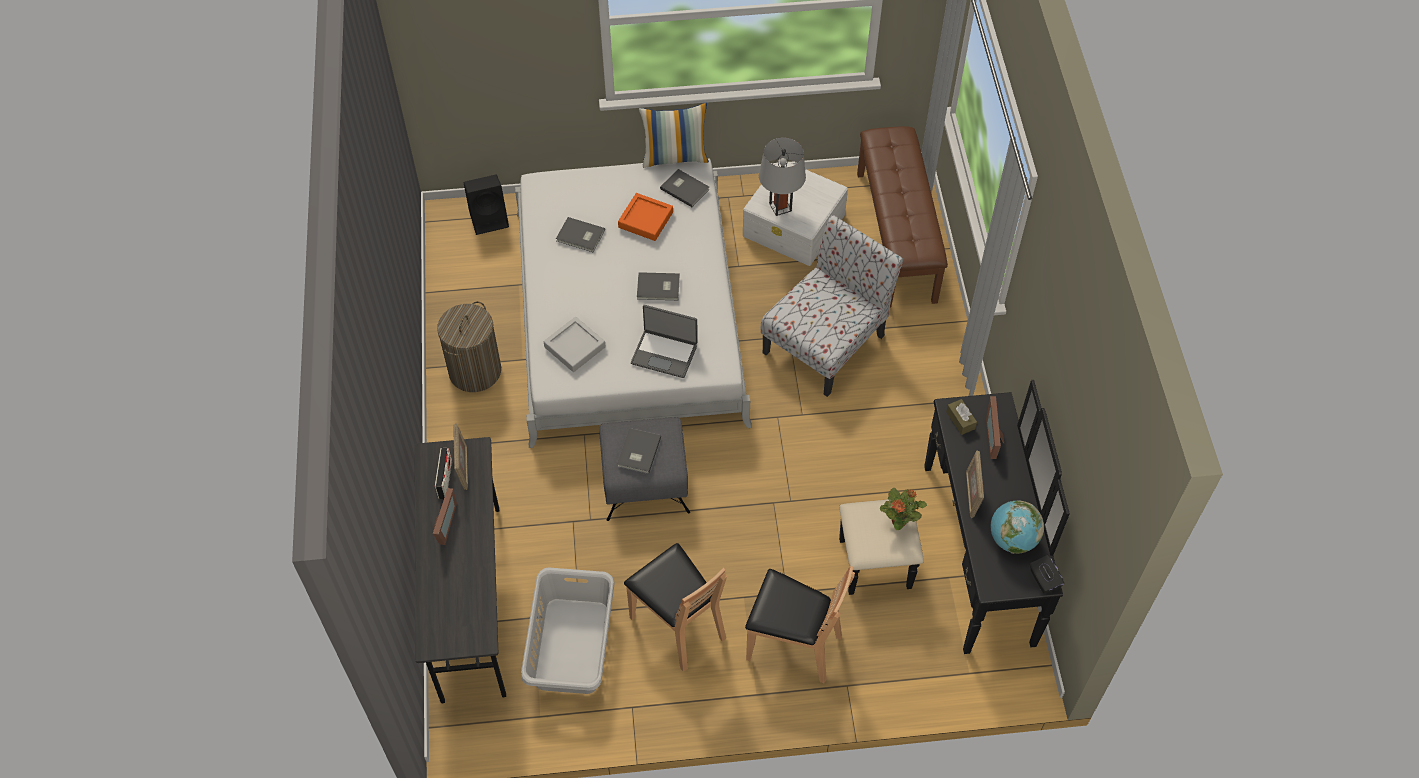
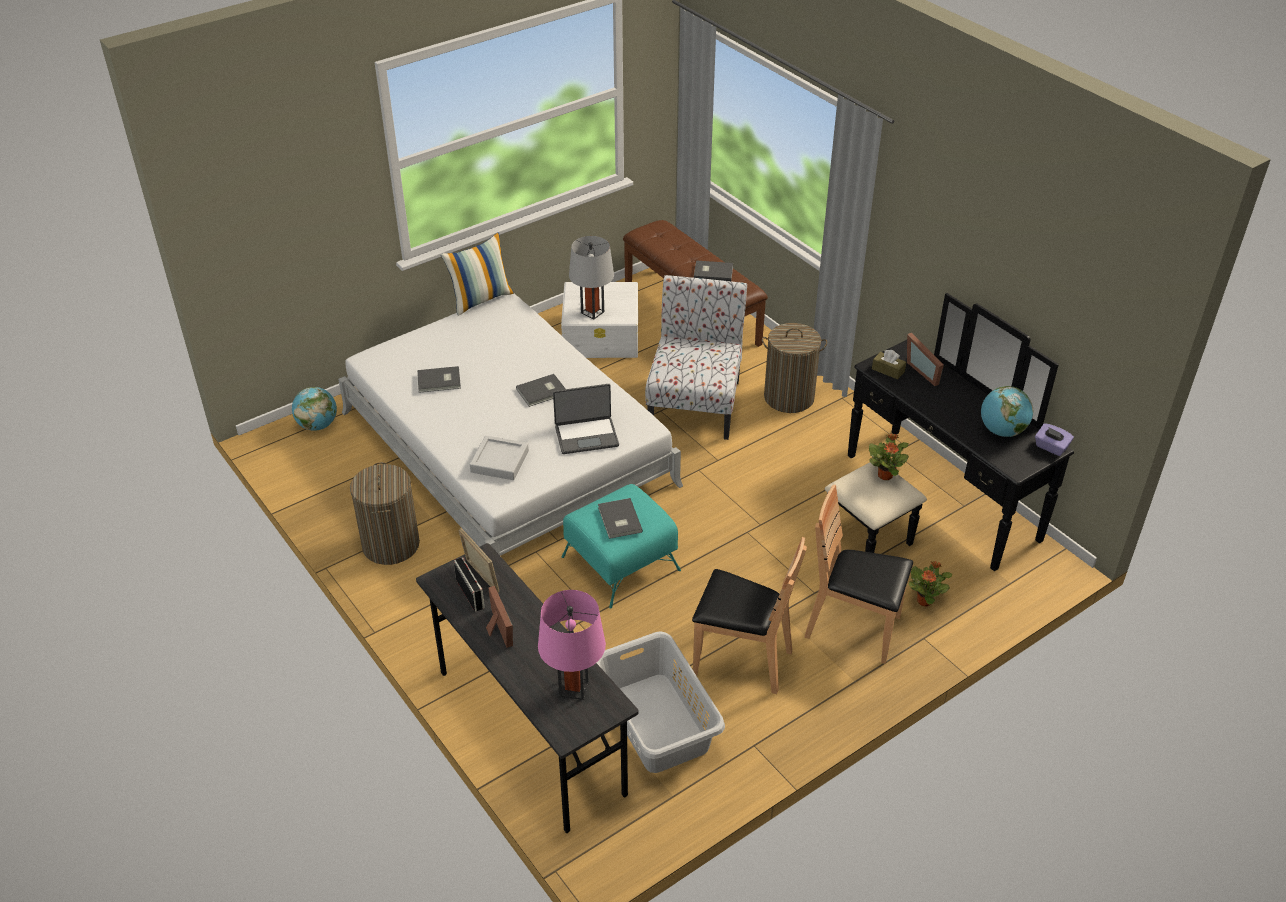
camera: 30 degrees left, 15 degrees down
black speaker [464,175,509,235] -> globe [292,387,337,431]
grey ottoman [600,417,690,521] -> turquoise ottoman [562,484,681,609]
orange tray [618,193,673,241] -> none
grey book [660,169,710,207] -> grey book moved to [694,260,733,281]
brown chair [745,566,855,683] -> brown chair turned 150 degrees counterclockwise [804,485,913,664]
picture frame [966,450,984,518] -> none
black tissue box [1030,555,1064,594] -> purple tissue box [1035,423,1074,456]
none -> pink table lamp [538,590,606,700]
none -> laundry basket [762,323,827,413]
none -> potted plant [909,561,952,607]

